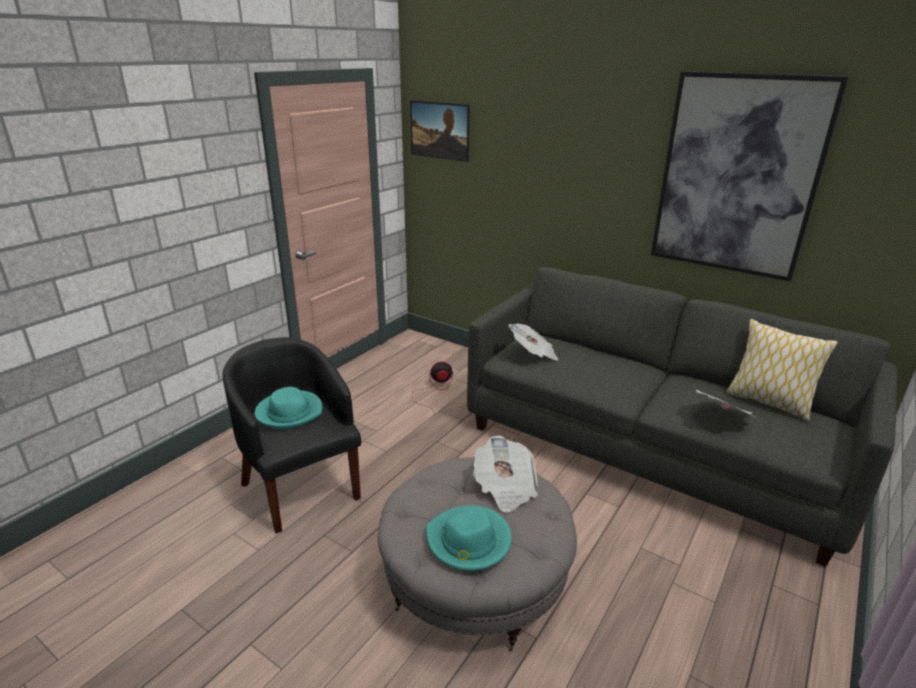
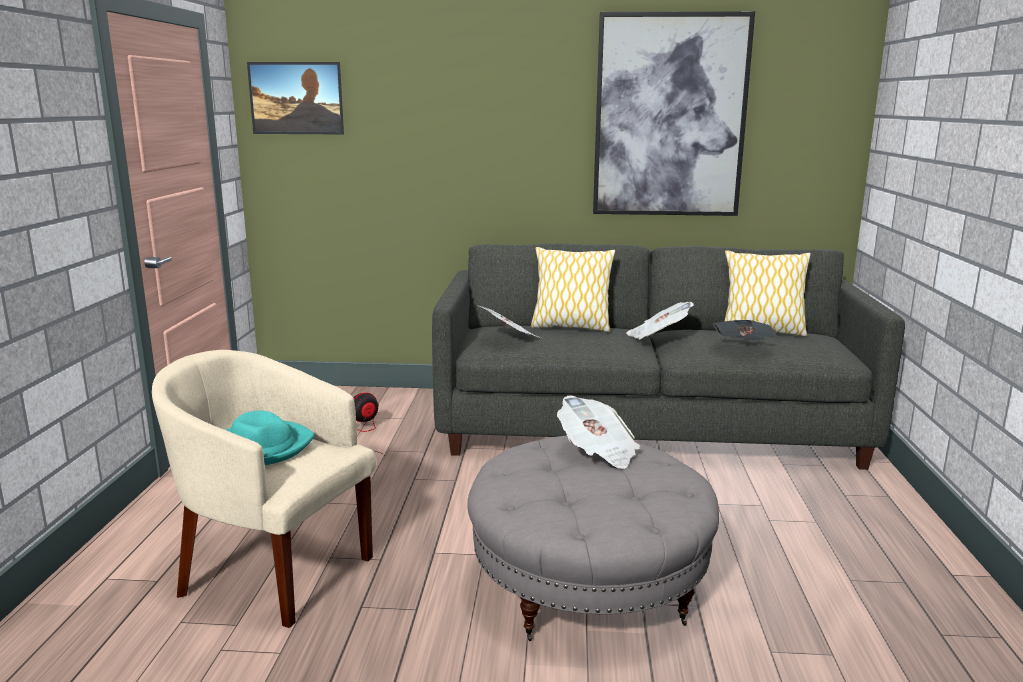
camera: 30 degrees left, 10 degrees down
black armchair [222,337,361,534] -> beige armchair [152,350,377,628]
turquoise hat [426,505,512,571] -> none
none -> pillow [531,247,615,332]
none -> newspaper [626,302,694,339]

